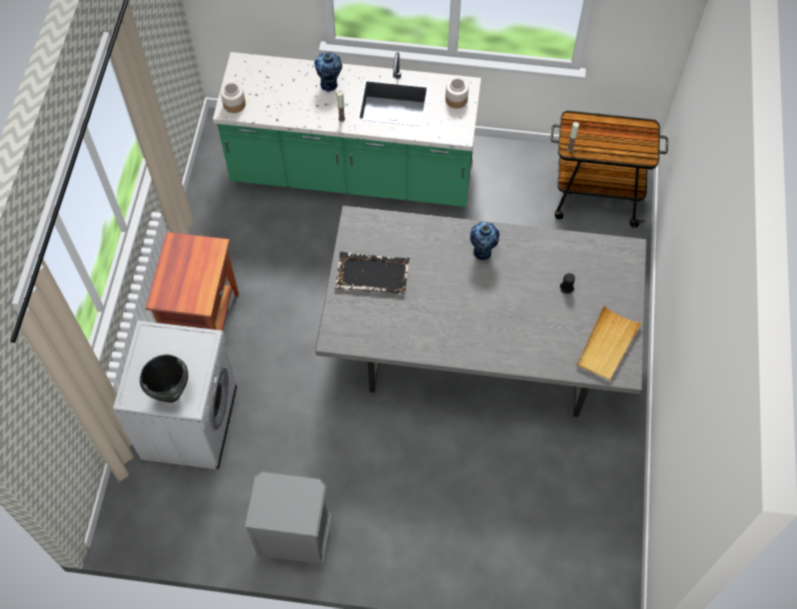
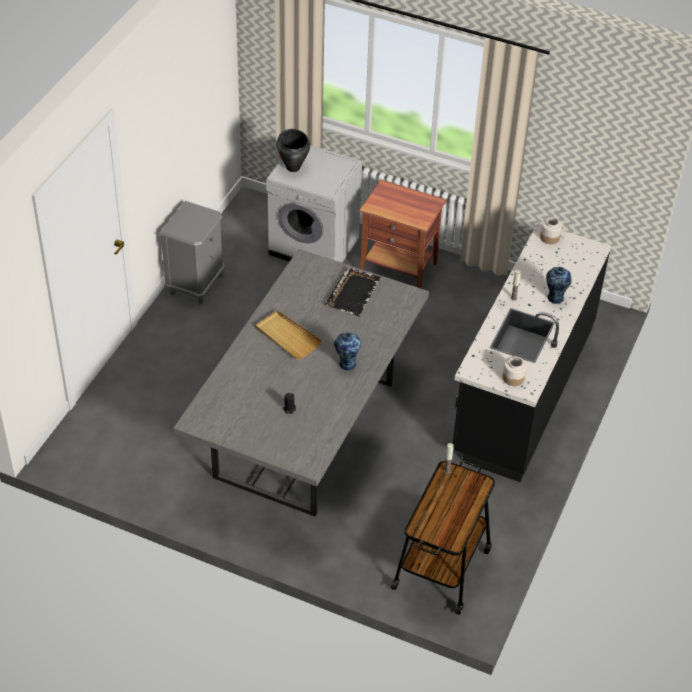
camera: 105 degrees right, 15 degrees down
green counter [213,52,481,207] -> black counter [453,223,611,482]
beige tray [577,305,642,381] -> beige tray moved to [255,310,322,359]

